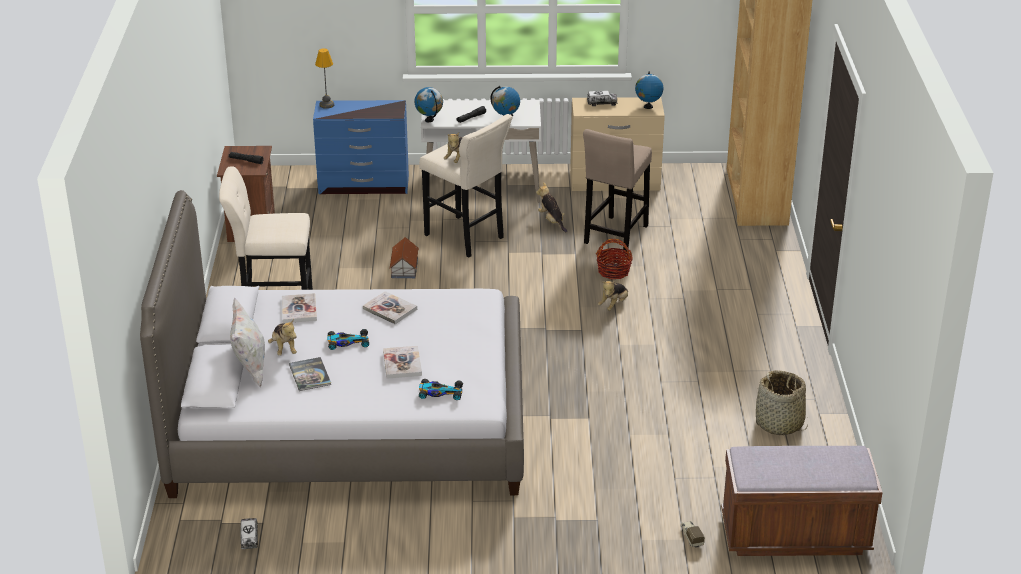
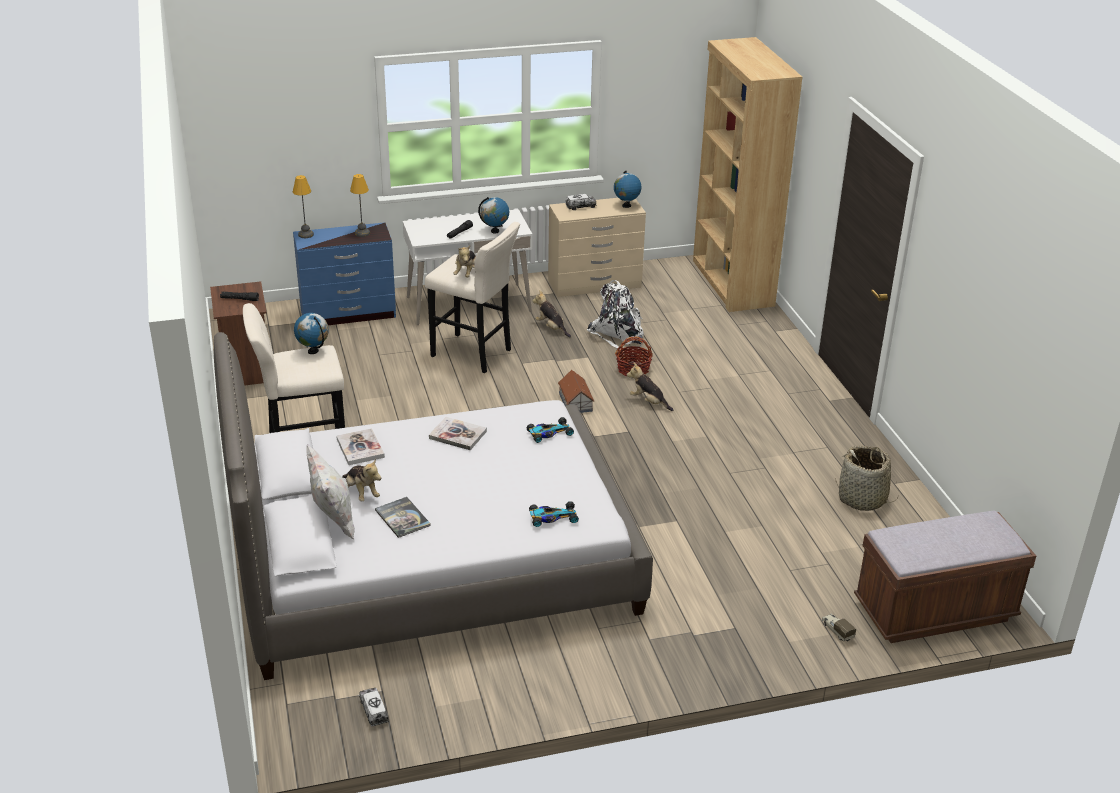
camera: 15 degrees left, 0 degrees up
toy car [327,329,369,350] -> toy car moved to [527,417,574,443]
book [383,346,422,379] -> none
toy house [389,237,419,278] -> toy house moved to [558,370,594,413]
globe [415,87,443,122] -> globe moved to [294,313,329,354]
beige stool [583,129,652,252] -> white backpack [587,280,644,350]
plush toy [598,281,628,311] -> plush toy turned 105 degrees clockwise [627,362,673,411]
none -> table lamp [350,174,370,237]

